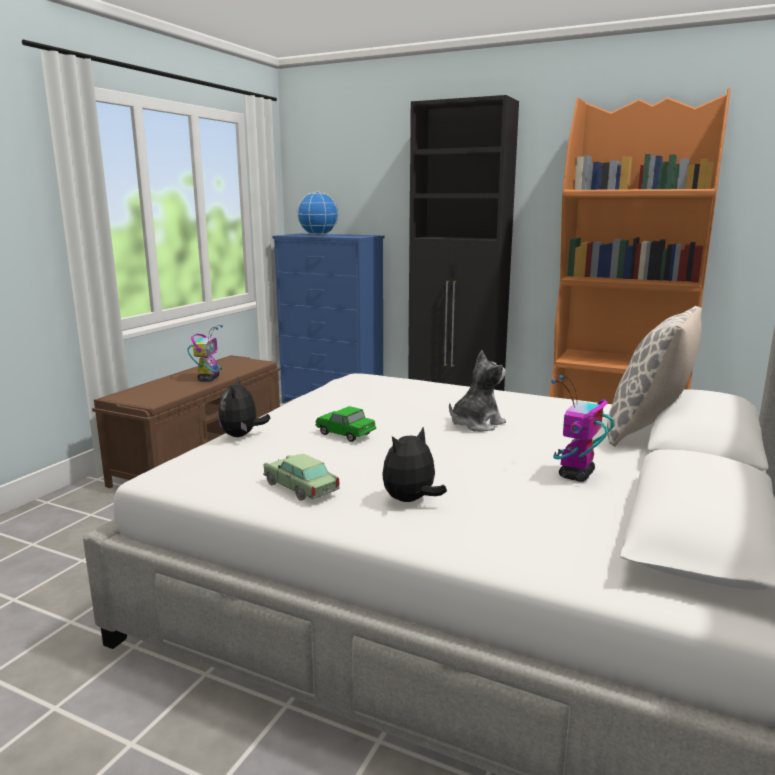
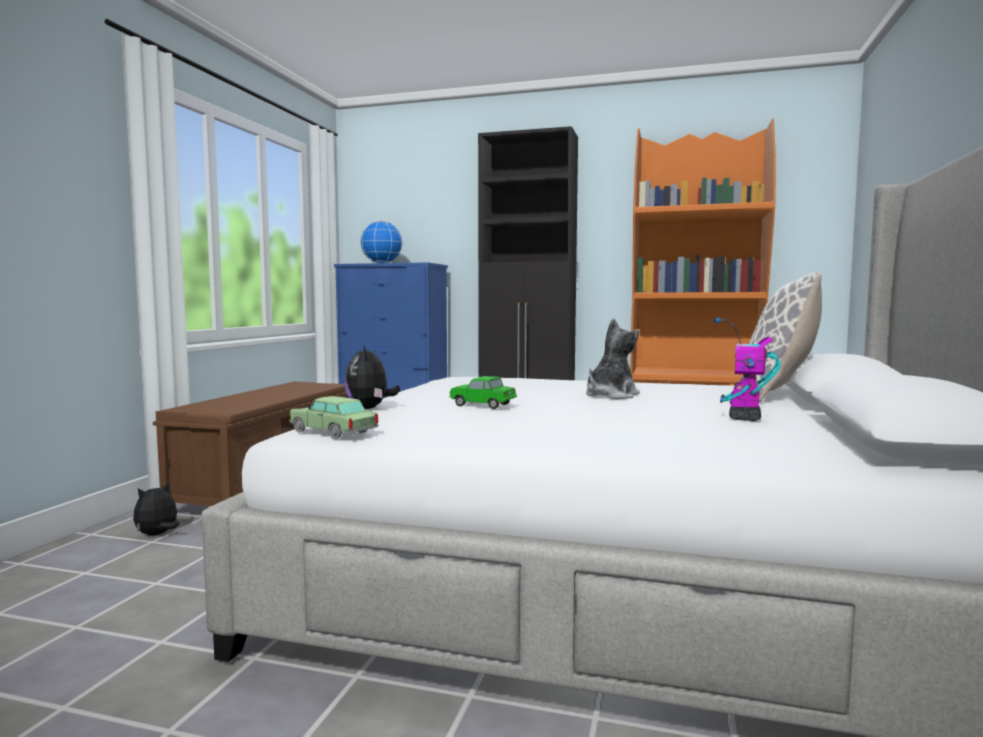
camera: 10 degrees left, 10 degrees down
toy robot [187,325,223,382] -> none
toy car [263,454,339,501] -> toy car moved to [289,396,378,439]
plush toy [382,427,447,502] -> plush toy moved to [133,482,180,536]

